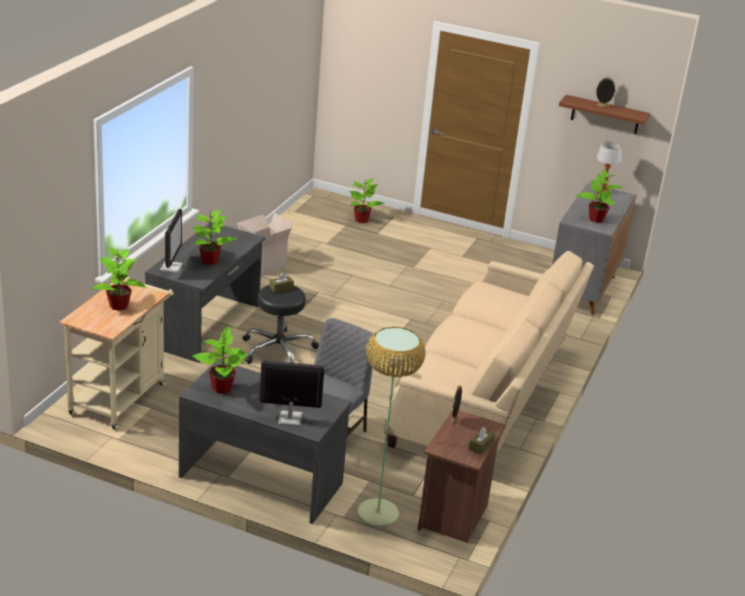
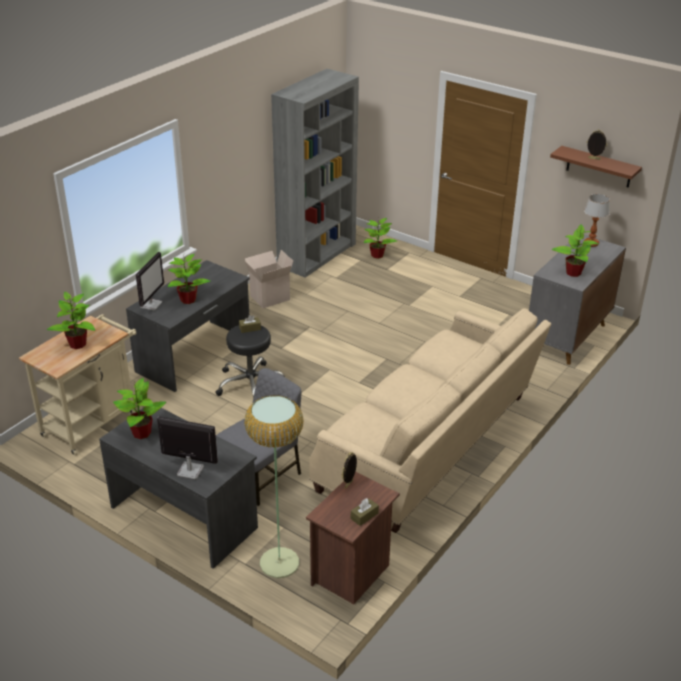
camera: 15 degrees right, 5 degrees up
none -> grey bookcase [271,69,359,278]

